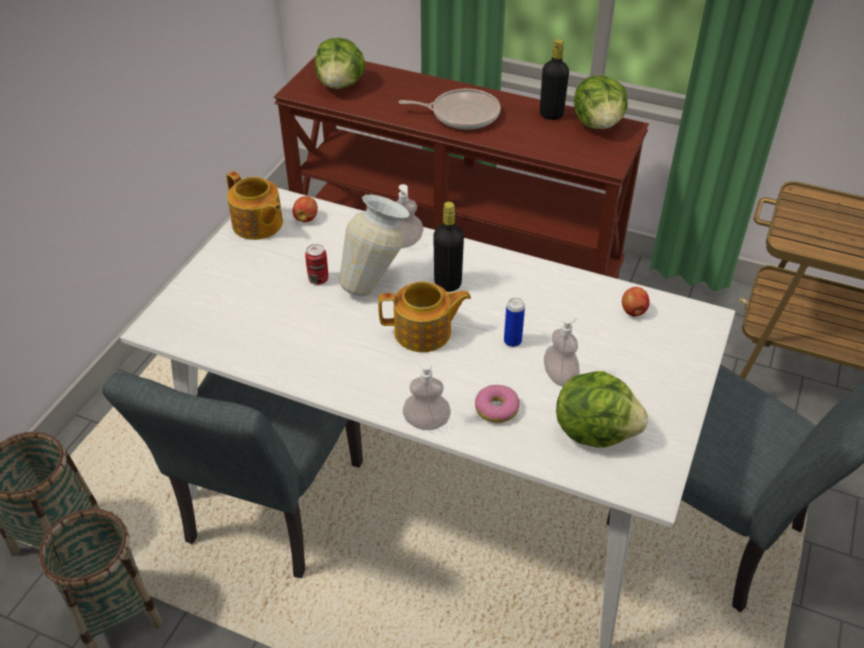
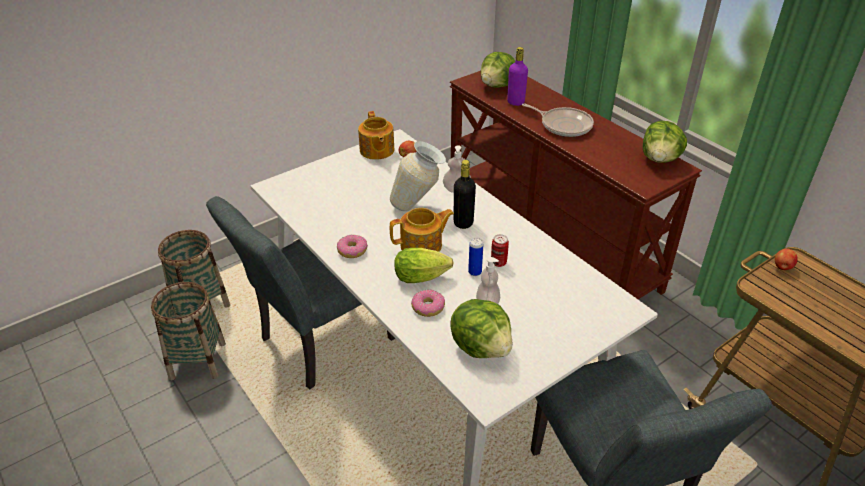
camera: 30 degrees right, 5 degrees down
can [305,244,328,285] -> can moved to [491,234,509,267]
teapot [378,281,471,352] -> teapot turned 45 degrees counterclockwise [390,208,454,252]
soap dispenser [403,359,451,430] -> none
black bottle [540,39,569,120] -> none
apple [622,287,650,317] -> apple moved to [775,249,798,270]
none -> donut [337,235,368,258]
none -> lettuce [394,248,454,283]
none -> purple bottle [507,47,528,106]

